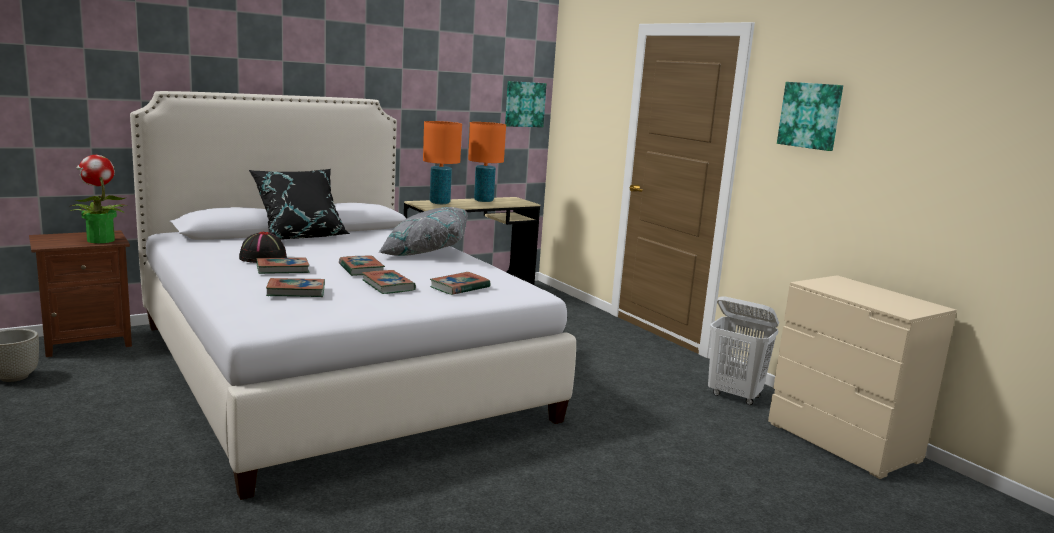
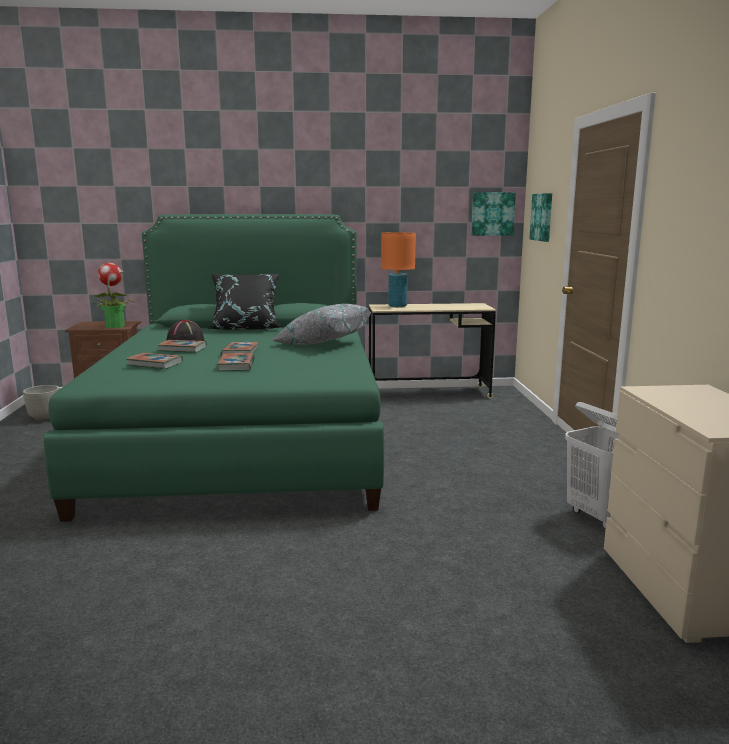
camera: 30 degrees right, 0 degrees up
white bed [130,91,576,500] -> green bed [44,214,384,522]
book [430,272,491,295] -> none
orange table lamp [468,122,506,202] -> none
picture [777,82,843,151] -> picture moved to [529,193,552,242]

